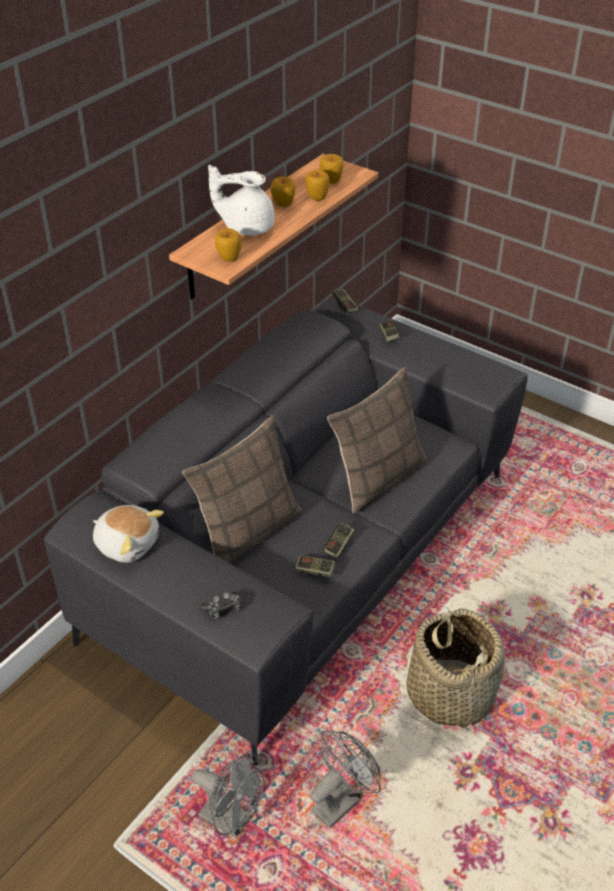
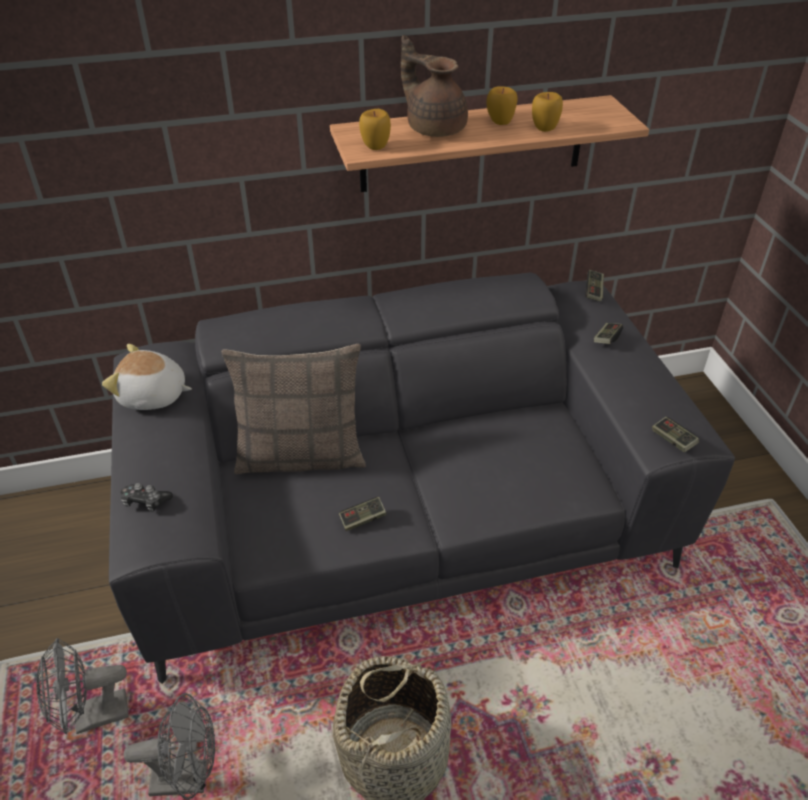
camera: 40 degrees right, 0 degrees up
plush toy [93,505,164,563] -> plush toy turned 120 degrees clockwise [102,344,192,410]
grey fan [191,753,265,838] -> grey fan turned 90 degrees clockwise [36,638,129,734]
white teapot [208,165,275,235] -> brown teapot [401,35,468,137]
game controller [295,555,336,577] -> game controller moved to [652,417,699,452]
apple [320,154,344,184] -> none
pillow [327,367,427,513] -> none

